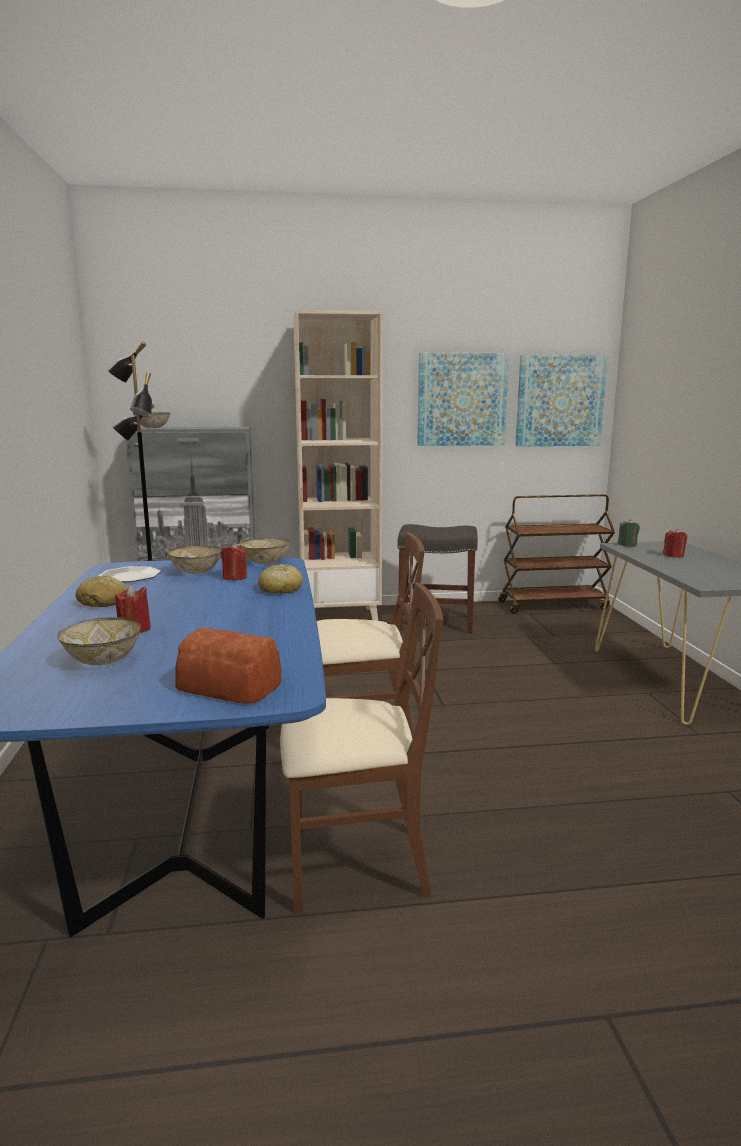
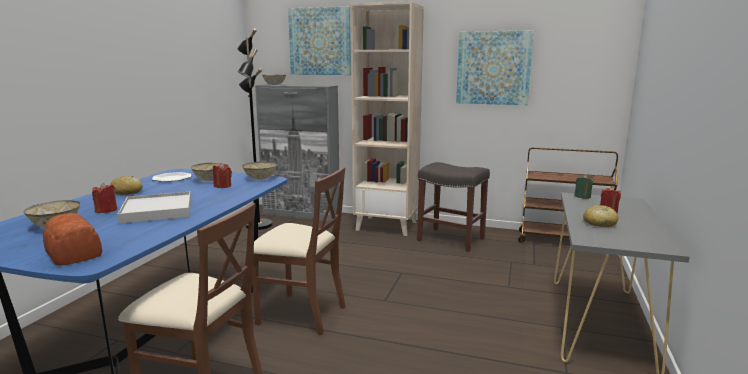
camera: 25 degrees right, 0 degrees up
bread [258,564,303,594] -> bread moved to [583,205,618,227]
picture [515,355,608,447] -> picture moved to [288,6,351,75]
none -> white tray [118,192,191,224]

